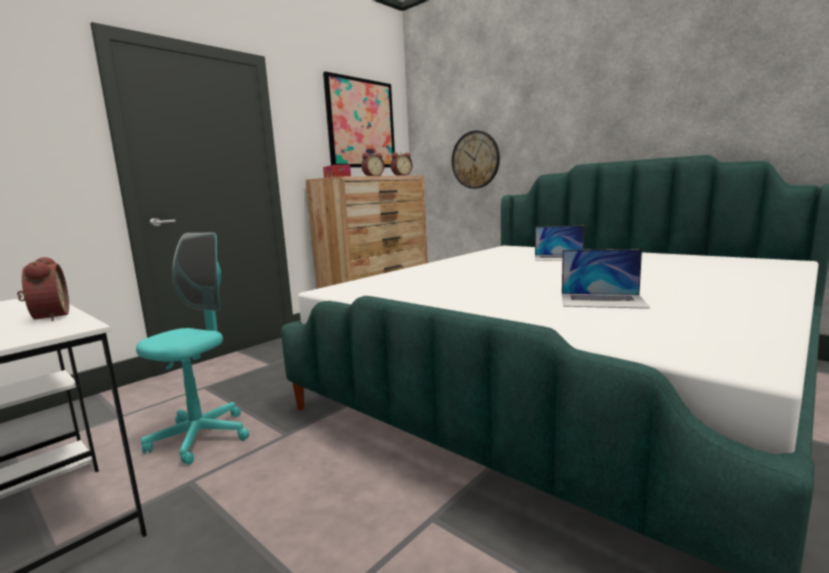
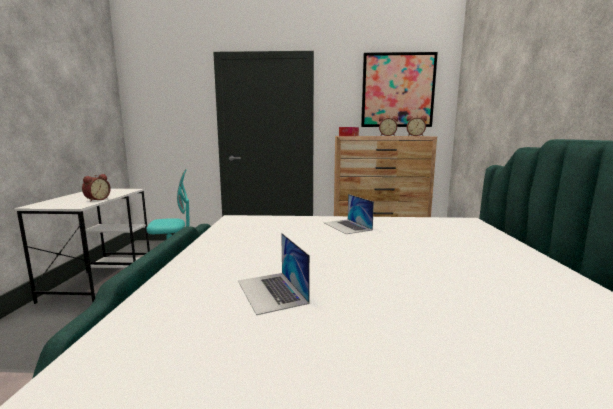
camera: 50 degrees right, 0 degrees up
wall clock [452,131,500,189] -> none
laptop [535,226,584,261] -> laptop moved to [323,194,374,234]

